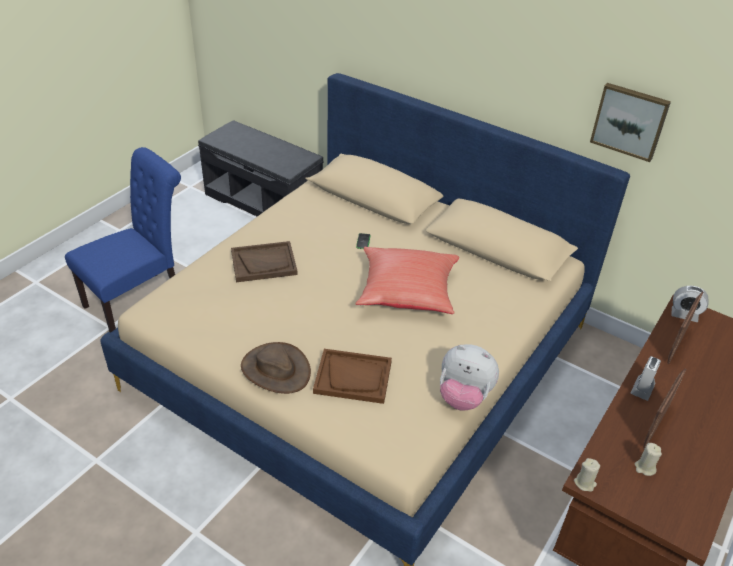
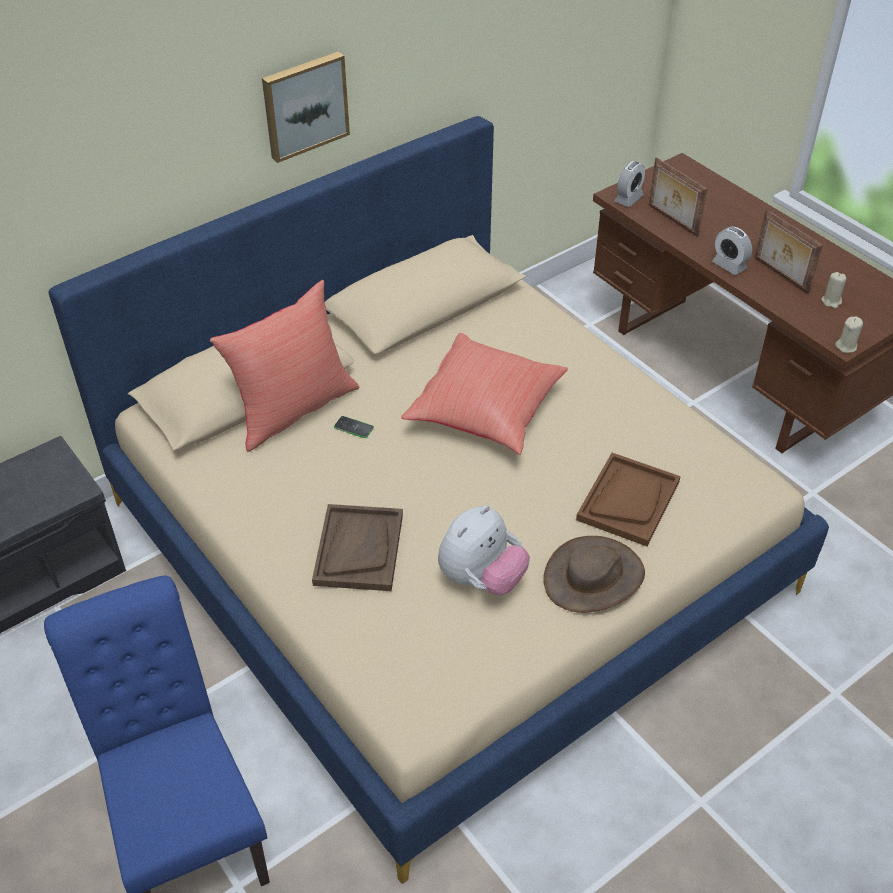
camera: 70 degrees left, 5 degrees up
plush toy [440,344,499,411] -> plush toy moved to [438,505,530,595]
picture [590,83,671,162] -> picture moved to [262,52,350,163]
none -> red pillow [210,280,359,452]

